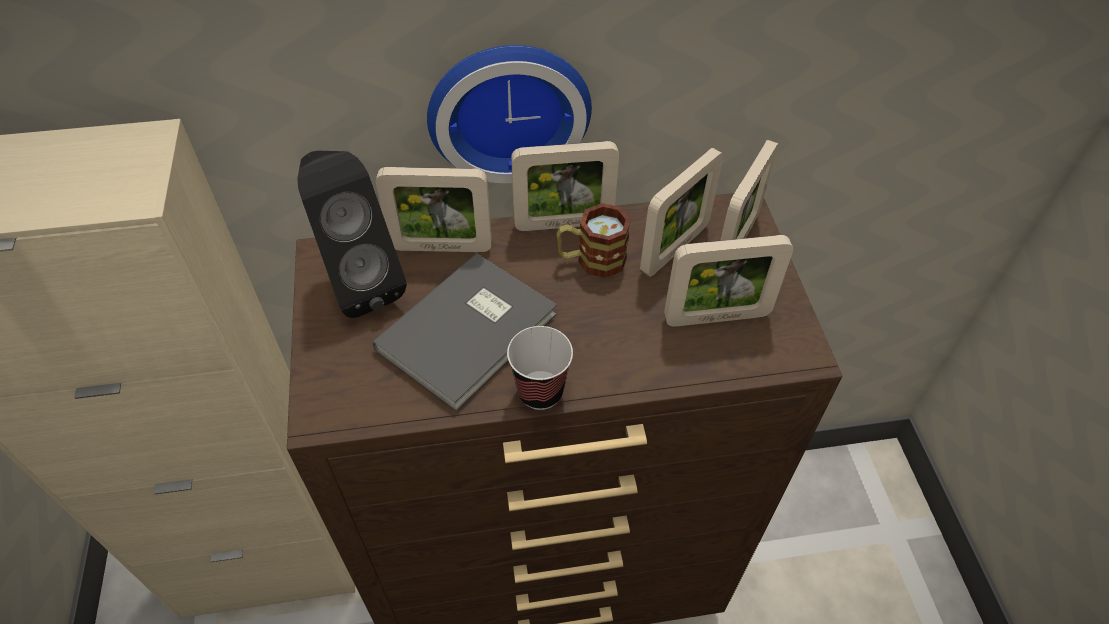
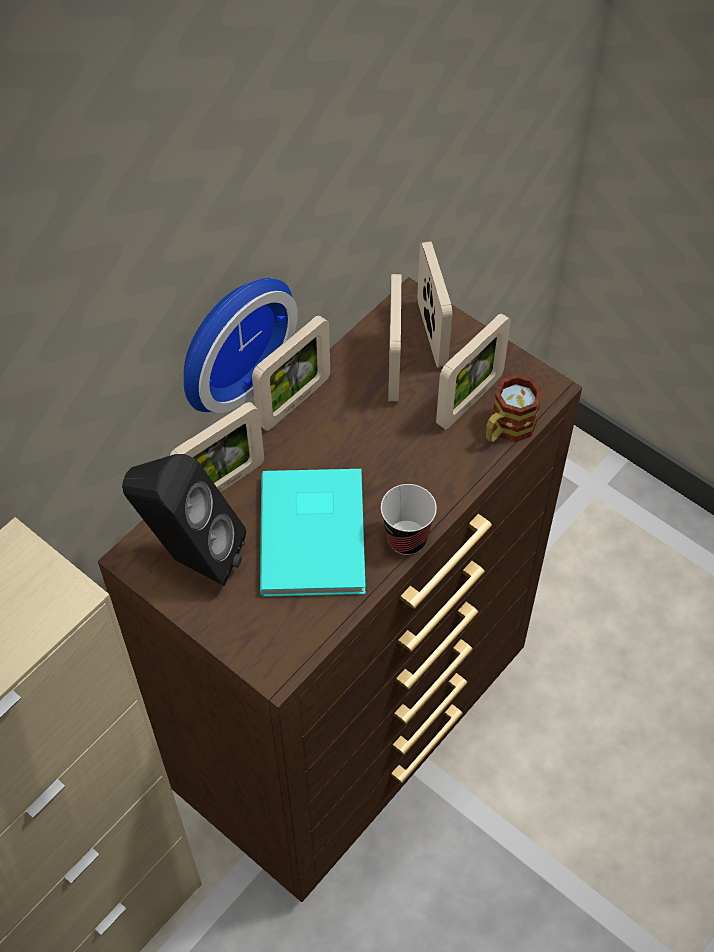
camera: 40 degrees left, 5 degrees up
grey book [373,253,557,411] -> turquoise book [260,469,366,597]
mug [557,203,631,278] -> mug moved to [486,374,542,442]

